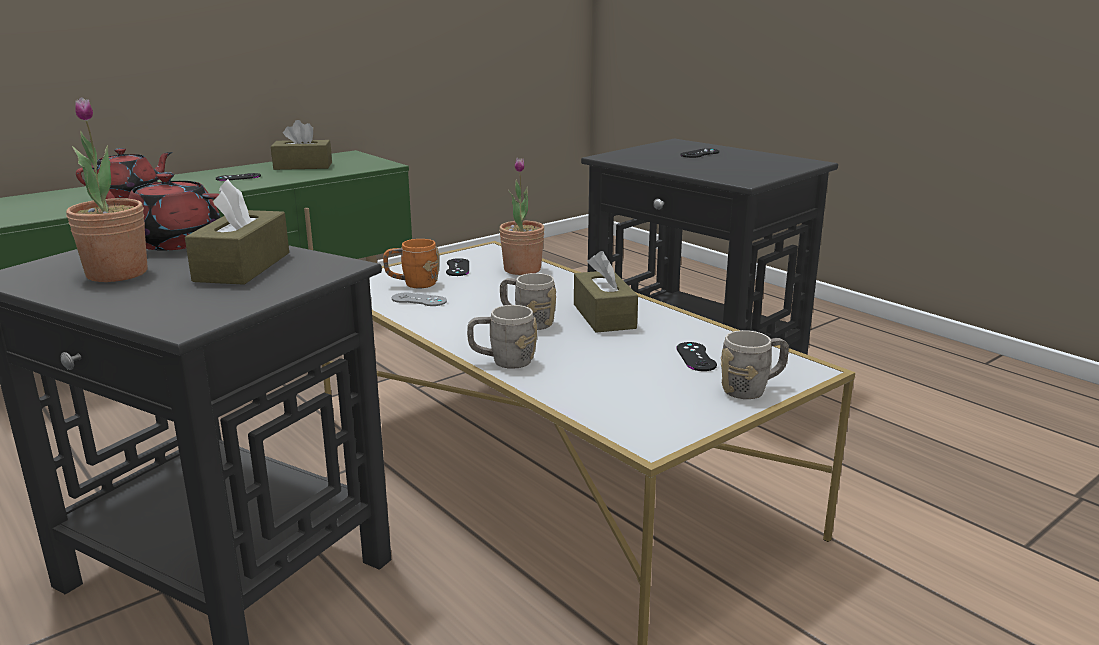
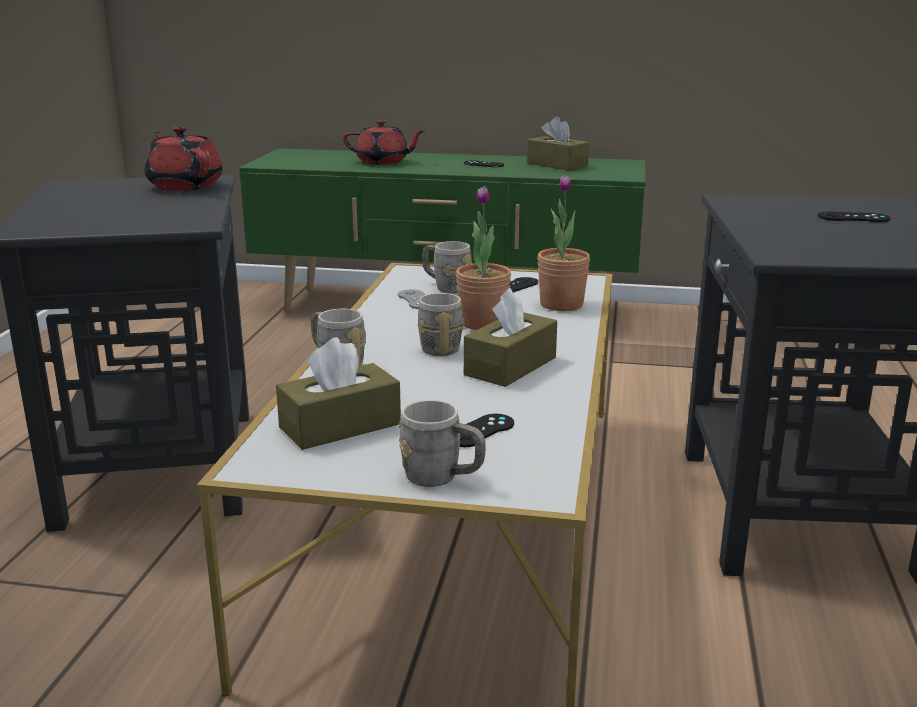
camera: 50 degrees right, 0 degrees up
potted plant [66,97,147,282] -> potted plant moved to [456,186,511,330]
brown tissue box [185,179,289,285] -> brown tissue box moved to [276,337,401,450]
orange mug [383,239,439,288] -> grey mug [422,241,472,293]

